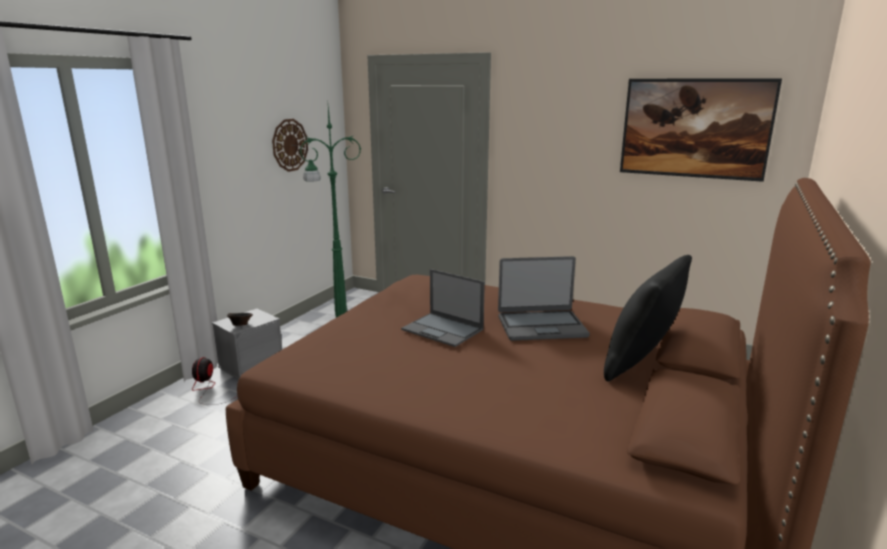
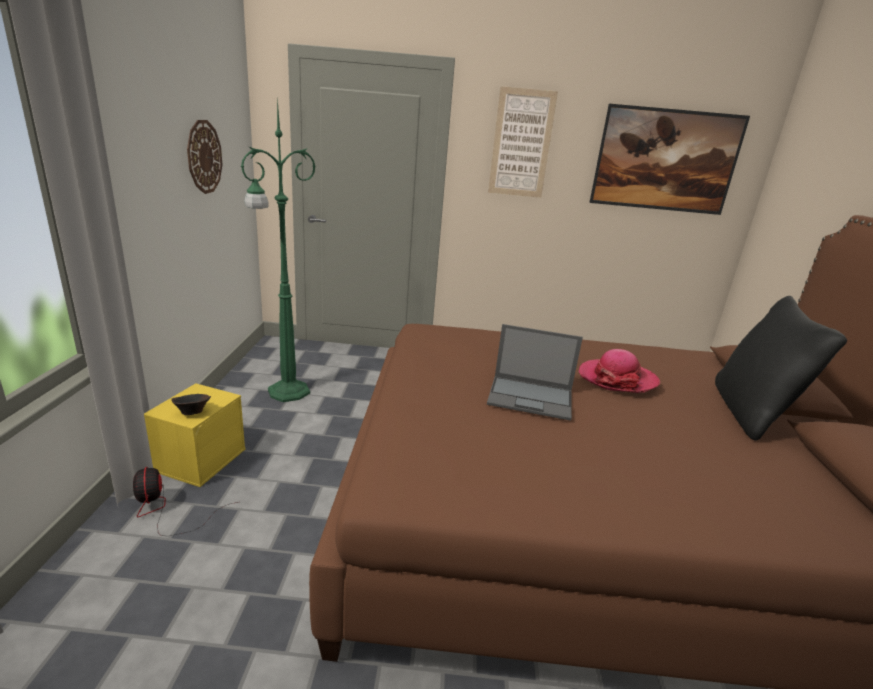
camera: 25 degrees left, 5 degrees up
grey storage box [212,309,282,380] -> yellow storage box [144,383,245,487]
laptop [498,256,590,341] -> hat [578,349,660,393]
none -> picture [488,86,558,198]

